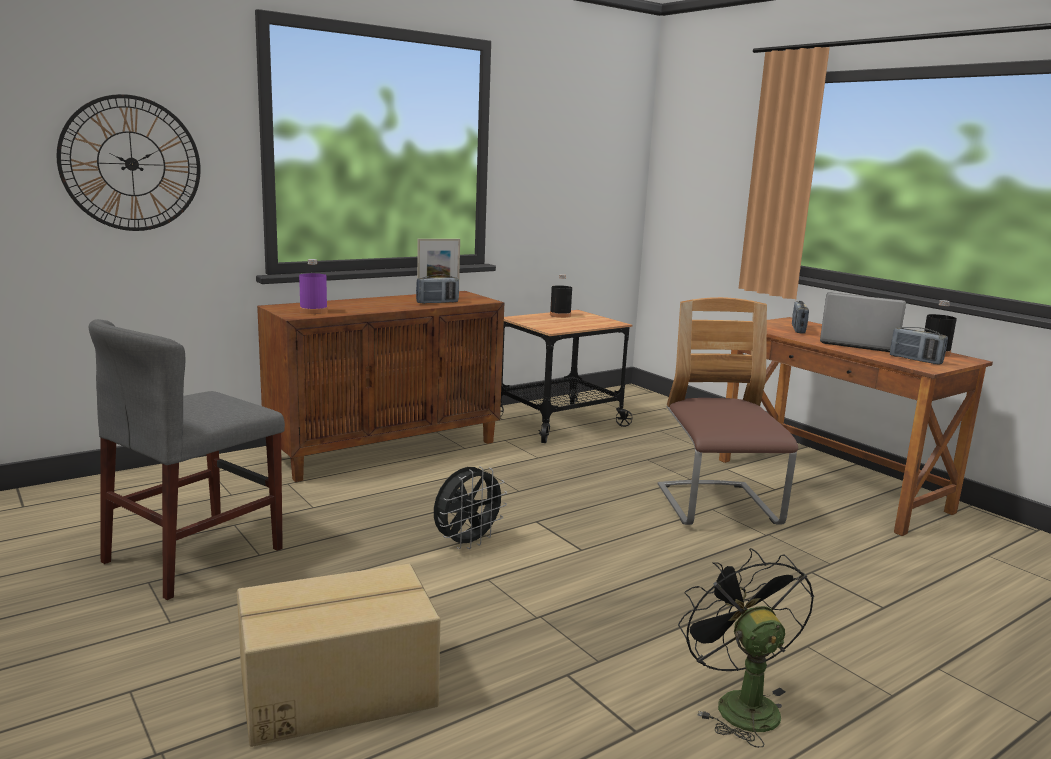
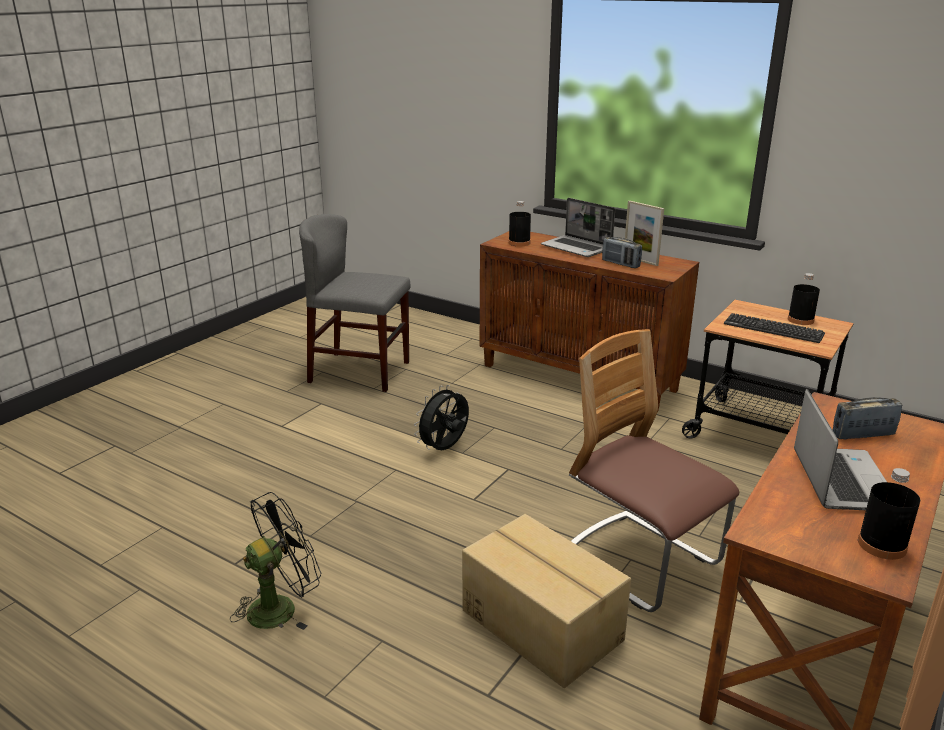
camera: 70 degrees right, 10 degrees up
wall clock [57,94,201,231] -> none
cardboard box [237,564,440,747] -> cardboard box moved to [462,514,631,688]
purple bottle [299,259,328,314] -> black bottle [509,201,531,246]
black fan [434,466,507,549] -> black fan turned 105 degrees clockwise [414,385,469,450]
chair [658,297,798,525] -> chair turned 105 degrees counterclockwise [569,329,739,612]
radio [890,327,948,365] -> none
none -> laptop [541,198,615,257]
none -> keyboard [724,313,825,343]

